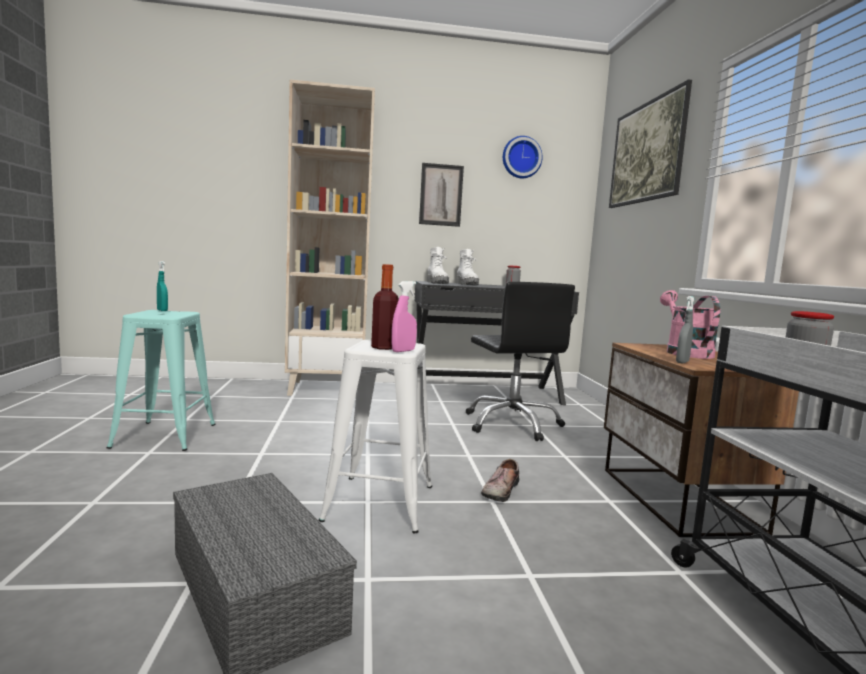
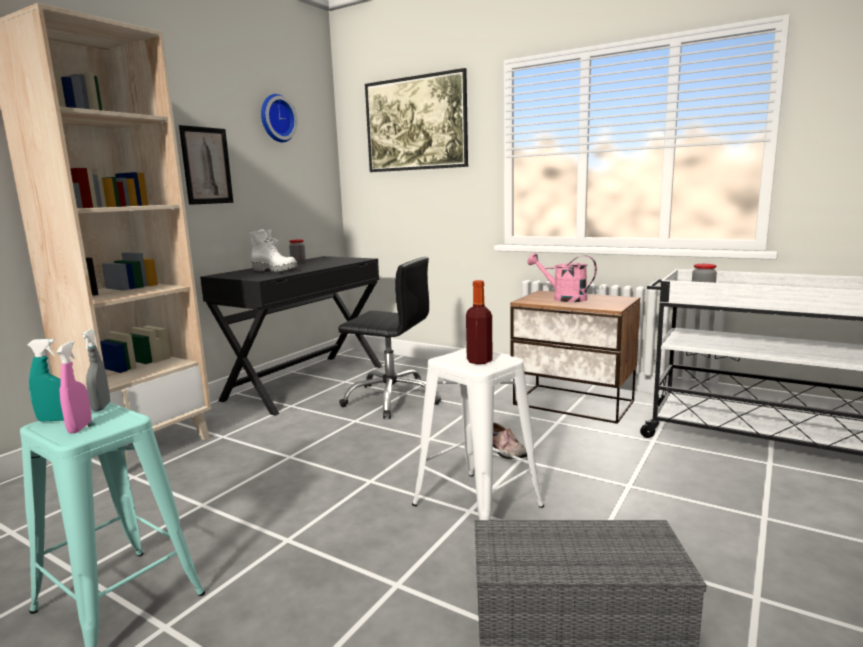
camera: 50 degrees left, 5 degrees up
pink spray bottle [391,281,417,352] -> pink spray bottle moved to [57,341,92,434]
white boot [427,247,449,284] -> none
grey spray bottle [676,296,694,363] -> grey spray bottle moved to [82,329,110,412]

